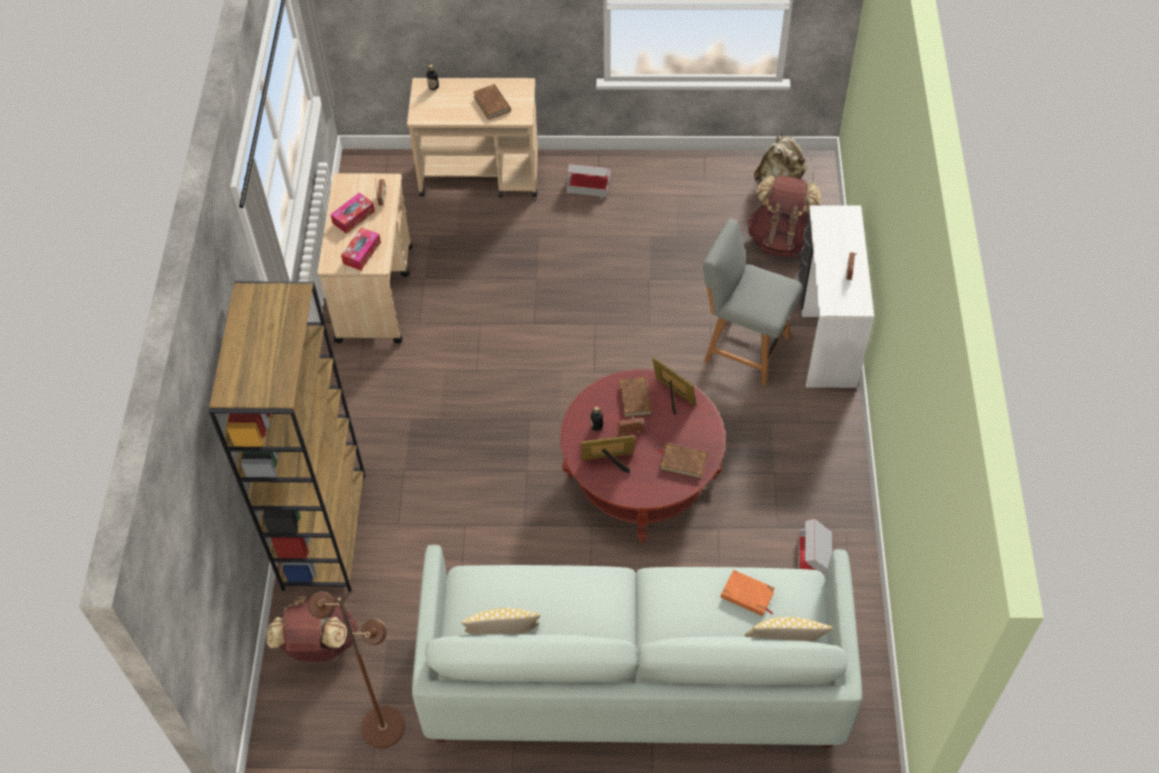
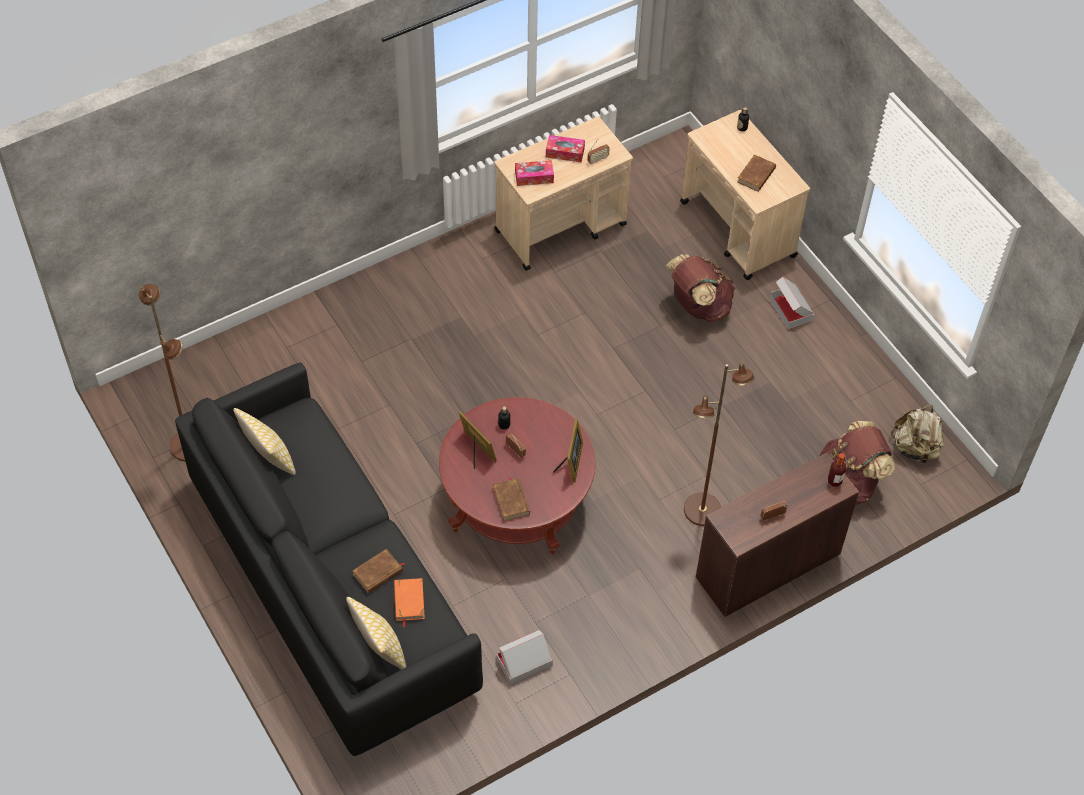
camera: 55 degrees right, 0 degrees up
brown bookcase [209,281,365,592] -> none
brown backpack [267,595,358,662] -> brown backpack moved to [666,254,735,322]
white sofa [412,545,862,748] -> black sofa [175,363,483,756]
brown book [619,376,652,417] -> brown book moved to [352,549,405,594]
grey chair [703,219,803,386] -> brown floor lamp [684,362,754,526]
white desk [797,205,874,388] -> brown desk [696,453,859,617]
none -> bottle [828,453,846,487]

